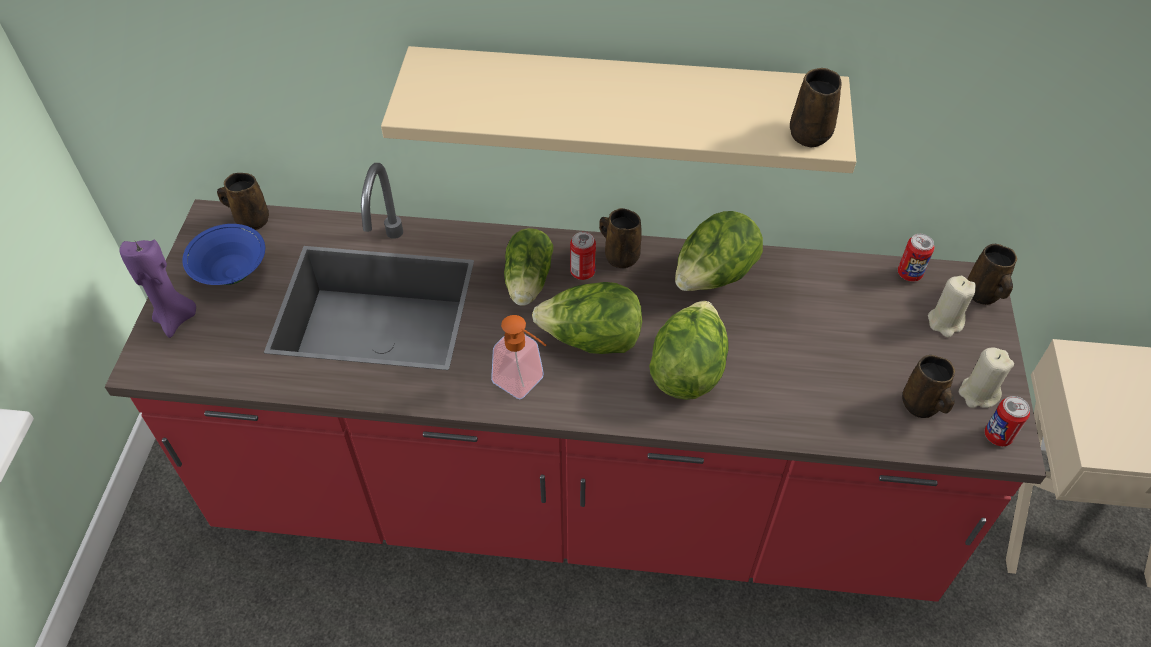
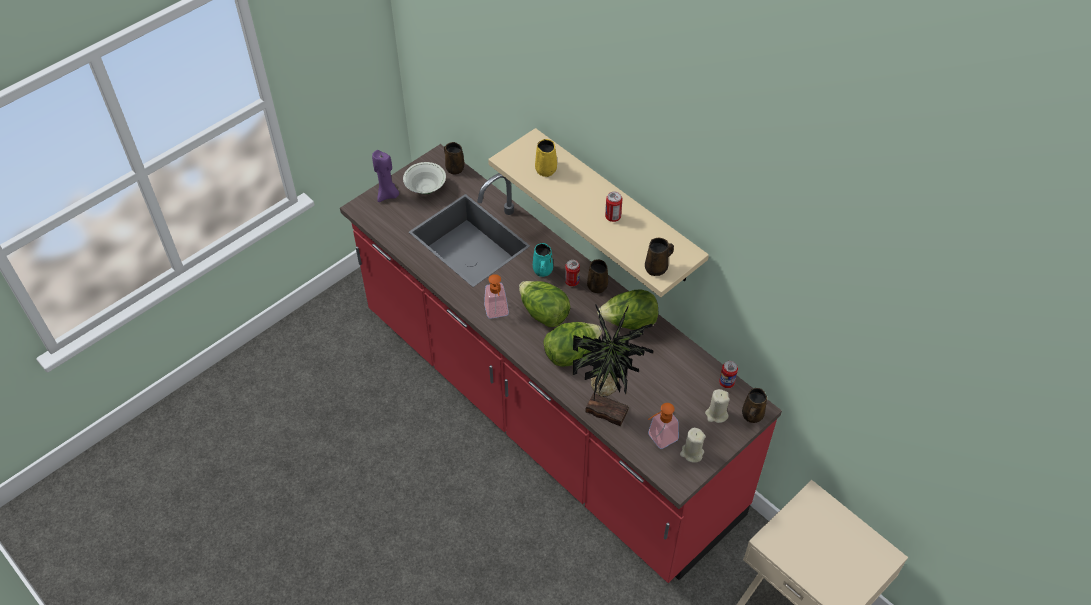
camera: 40 degrees right, 0 degrees up
blue bowl [182,224,265,285] -> white bowl [403,162,446,194]
lettuce [504,228,553,306] -> turquoise mug [533,243,553,277]
brown mug [902,355,955,418] -> soap dispenser [648,403,679,449]
can [985,396,1030,446] -> can moved to [605,192,622,222]
none -> yellow mug [535,139,557,177]
none -> potted plant [572,304,654,426]

